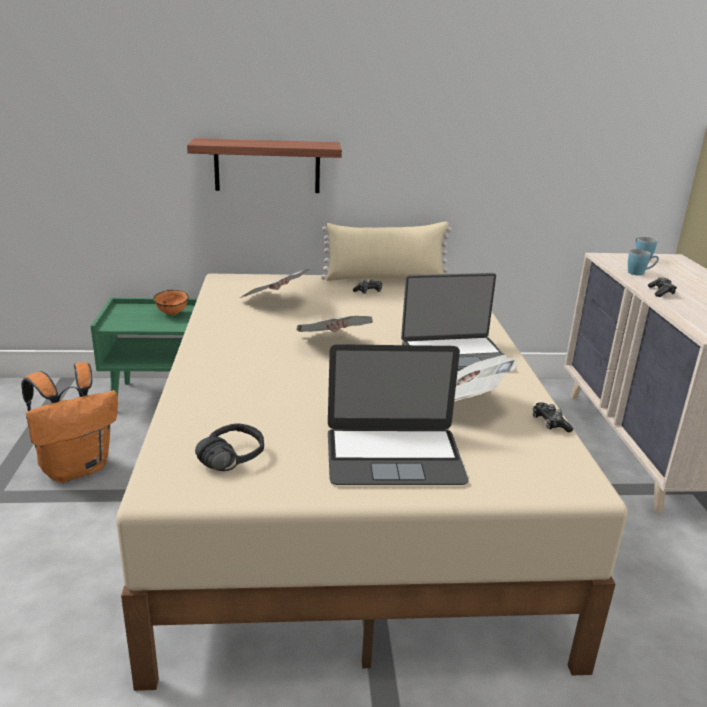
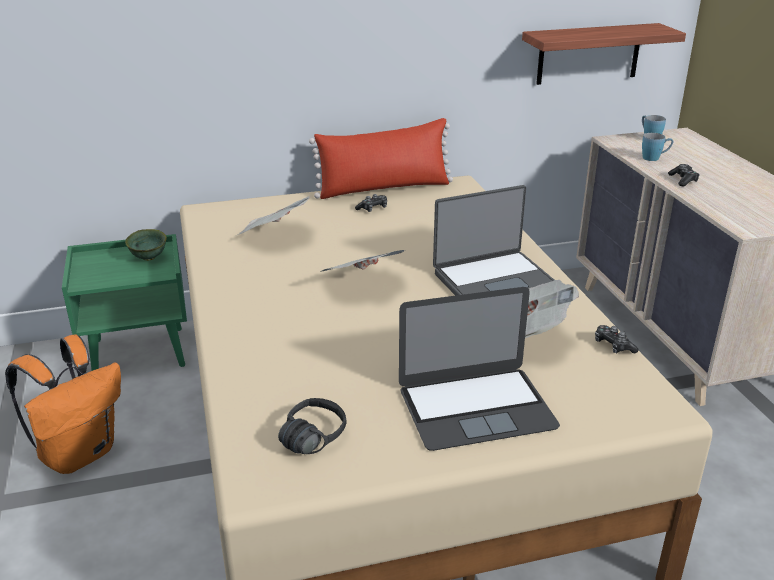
camera: 10 degrees left, 5 degrees up
orange bowl [153,290,189,316] -> green bowl [125,229,167,261]
shelf [187,138,342,193] -> shelf moved to [522,23,686,85]
beige pillow [321,222,452,281] -> red pillow [309,118,453,199]

